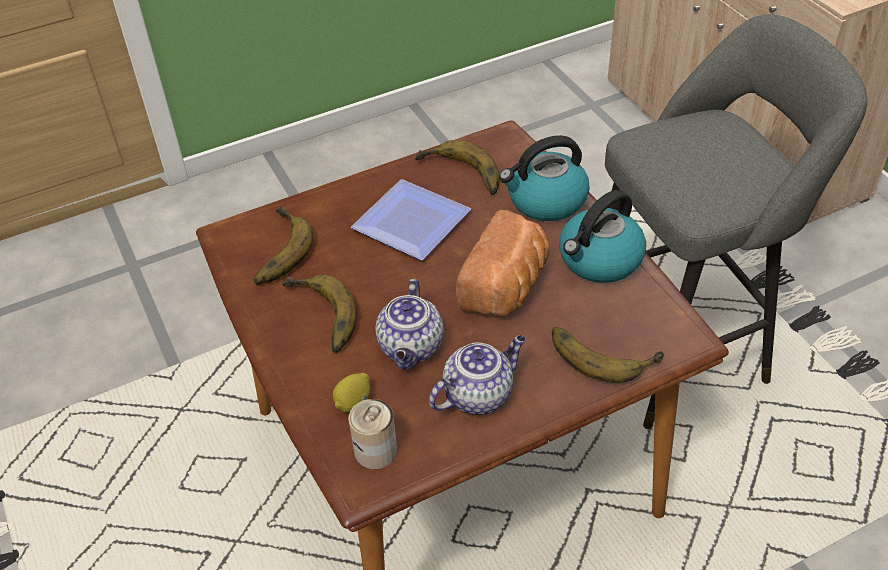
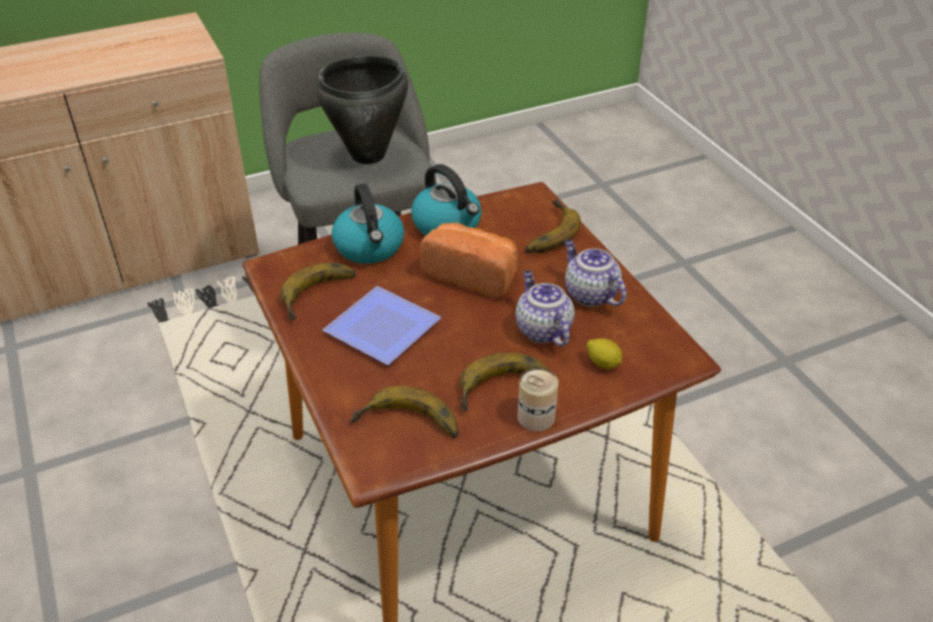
camera: 90 degrees left, 5 degrees down
can [348,399,397,469] -> can moved to [518,368,558,431]
teapot [375,279,444,370] -> teapot turned 120 degrees counterclockwise [515,270,575,347]
none -> black cooking pot [316,56,408,164]

